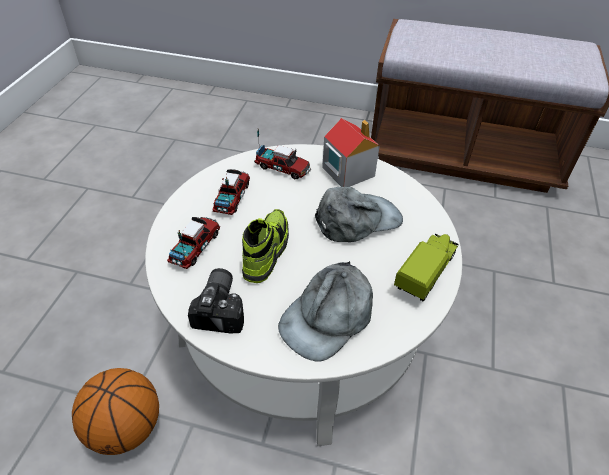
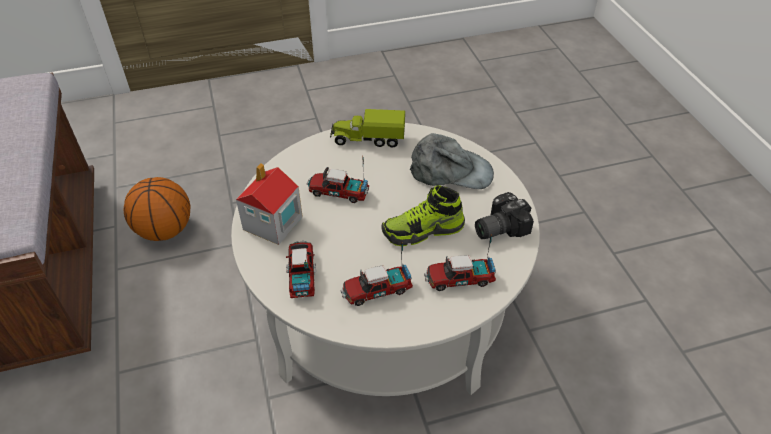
camera: 120 degrees left, 0 degrees up
basketball [72,368,159,455] -> basketball moved to [123,177,190,241]
grey cap [315,187,403,242] -> toy truck [307,155,369,203]

